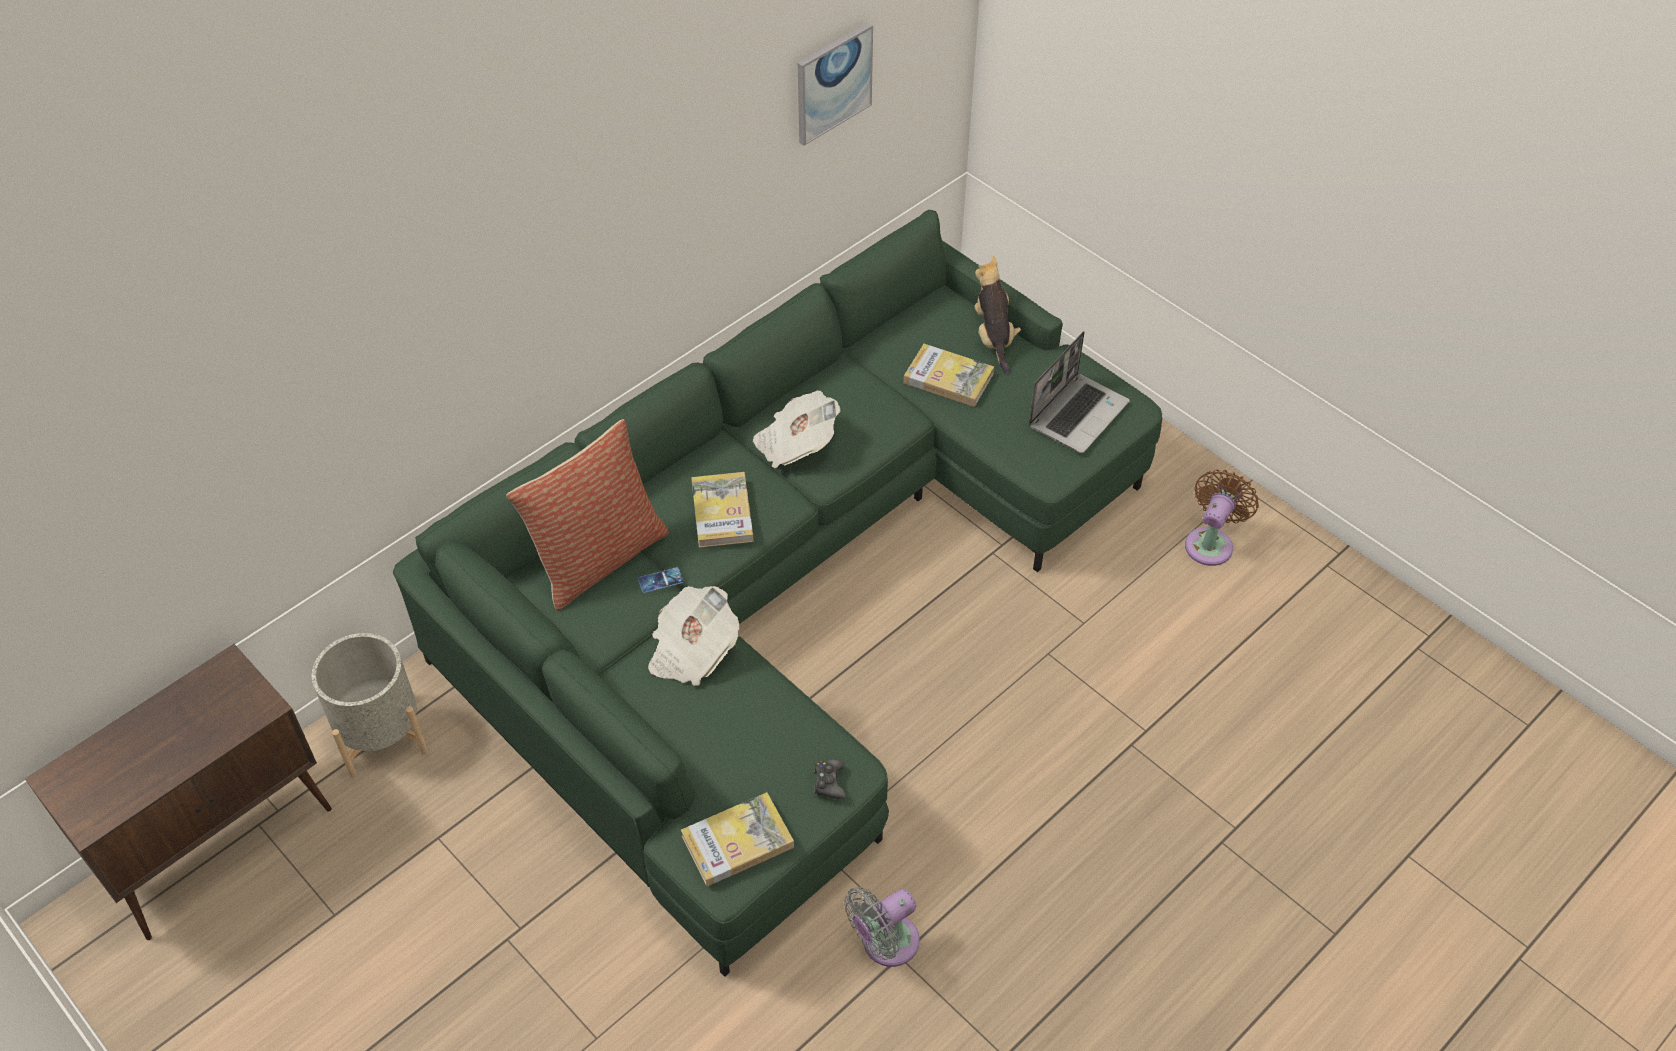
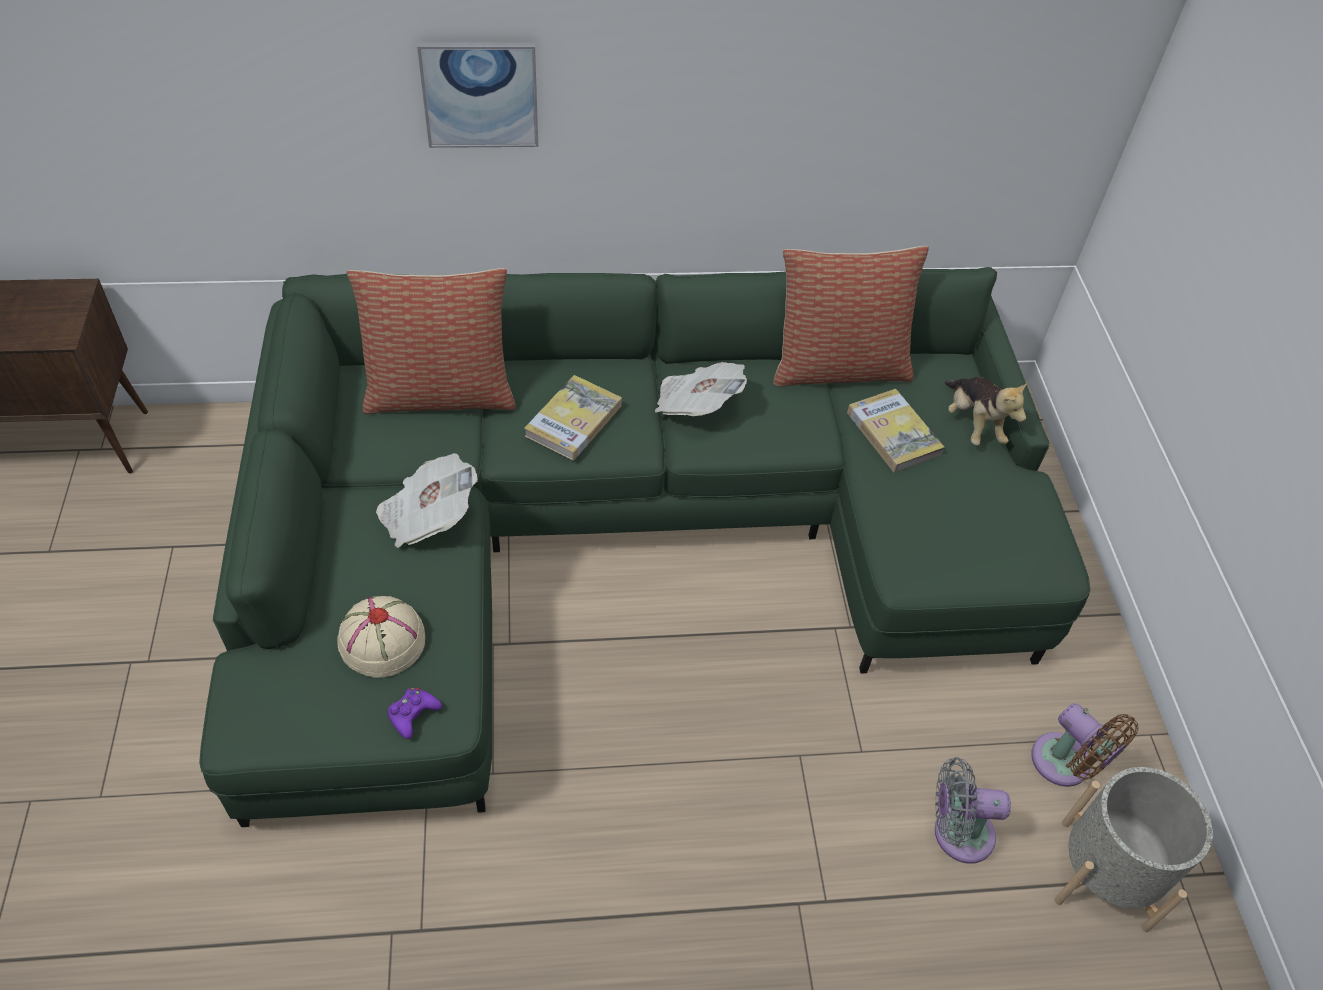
camera: 35 degrees right, 0 degrees up
grey planter [312,633,428,777] -> grey planter moved to [1054,767,1213,932]
phone [638,567,683,593] -> none
book [681,792,794,886] -> none
picture [798,23,873,146] -> picture moved to [417,42,538,148]
black game controller [814,759,846,799] -> purple game controller [388,687,442,739]
grey fan [844,887,920,967] -> grey fan moved to [935,757,1011,864]
plush toy [974,256,1021,374] -> plush toy turned 135 degrees clockwise [944,377,1027,446]
laptop [1029,331,1130,453] -> none
brown fan [1185,470,1259,566] -> brown fan turned 75 degrees clockwise [1032,703,1139,787]
none -> beige hat [337,596,425,678]
none -> pillow [773,246,929,387]

